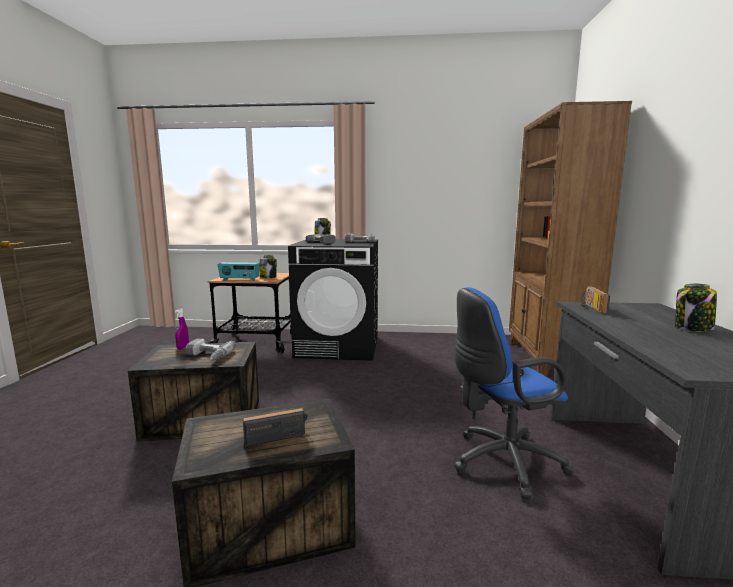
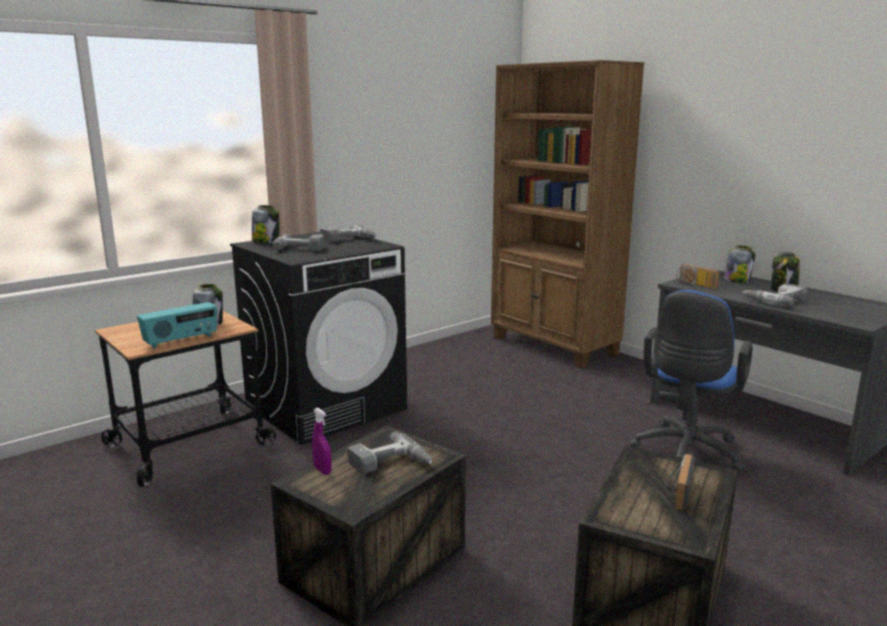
camera: 45 degrees left, 5 degrees up
none -> jar [724,246,755,283]
none -> power drill [742,284,808,307]

